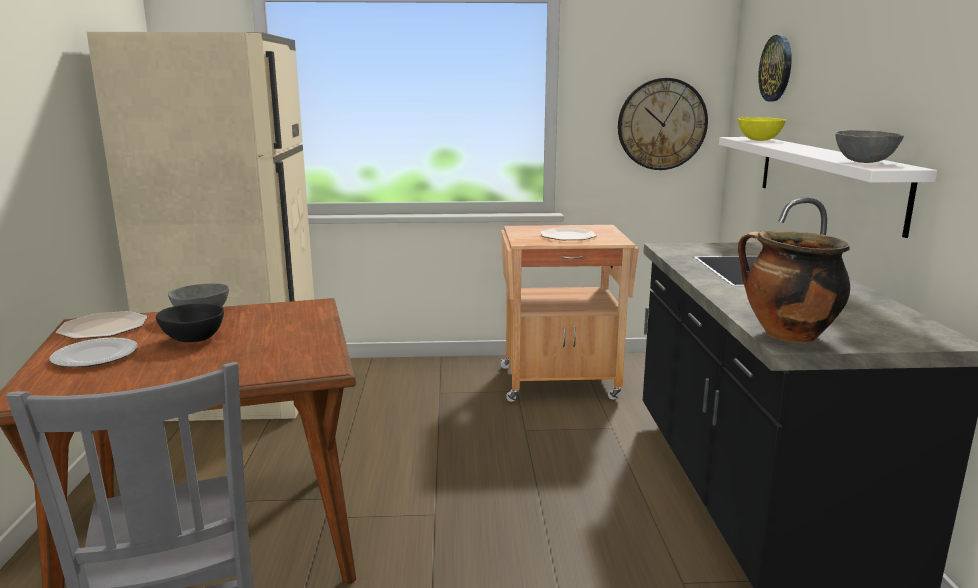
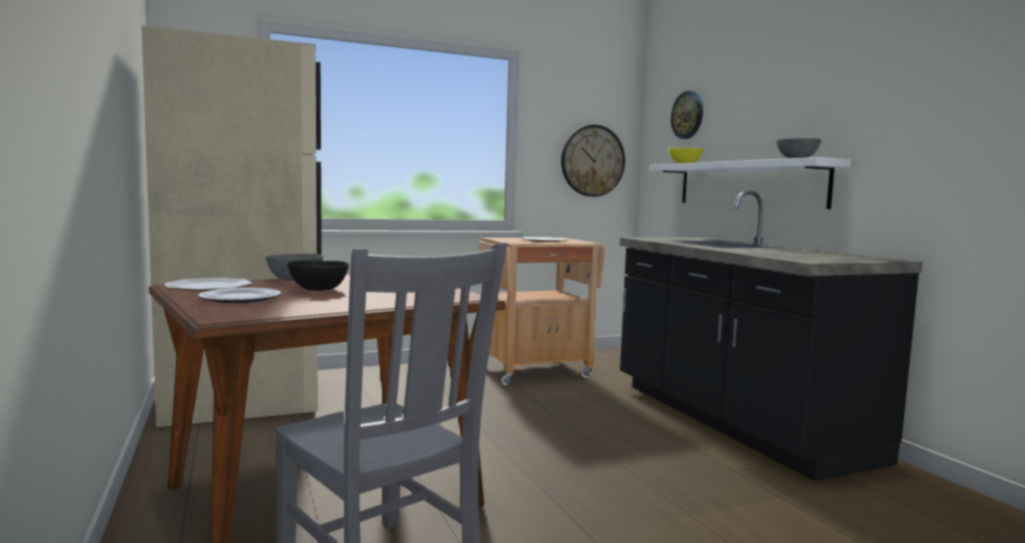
camera: 20 degrees left, 10 degrees down
cooking pot [738,231,850,343] -> none

